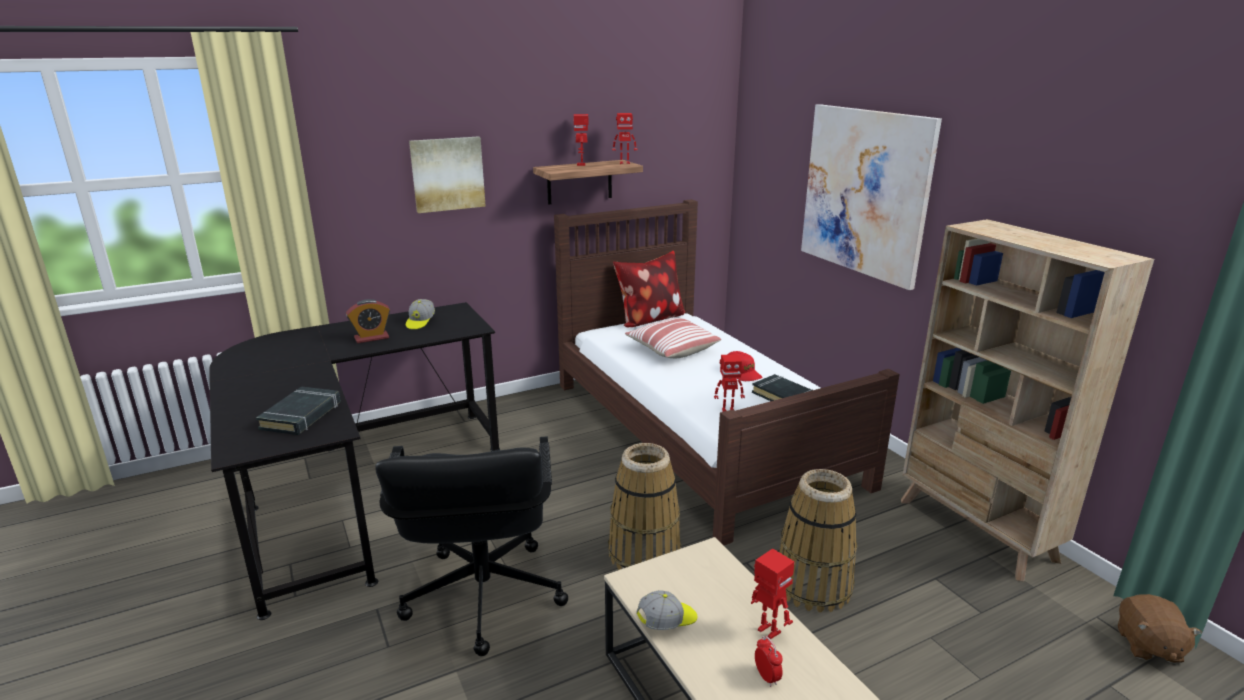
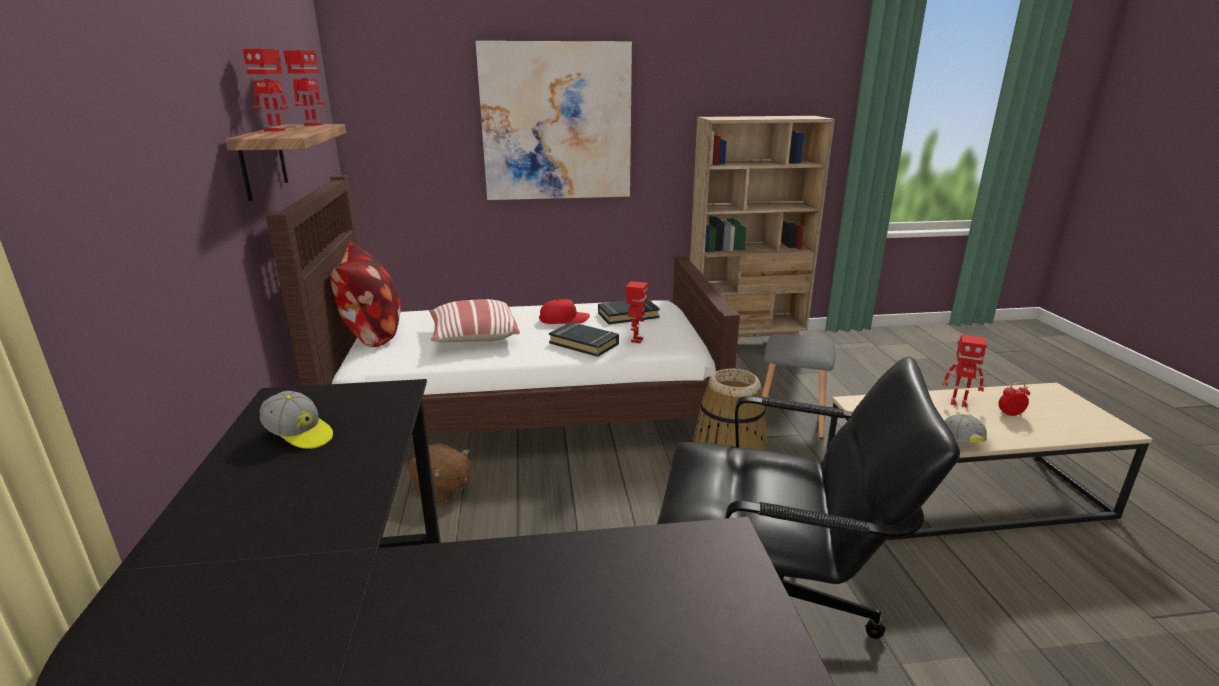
camera: 70 degrees left, 0 degrees up
black book [256,386,341,435] -> black book moved to [549,322,619,357]
alarm clock [346,299,390,343] -> none
picture [409,136,486,213] -> none
toy robot [751,548,795,639] -> toy robot turned 135 degrees counterclockwise [943,334,987,407]
basket [779,469,857,613] -> grey stool [762,334,836,439]
brown plush toy [1118,594,1202,664] -> brown plush toy moved to [408,443,471,502]

